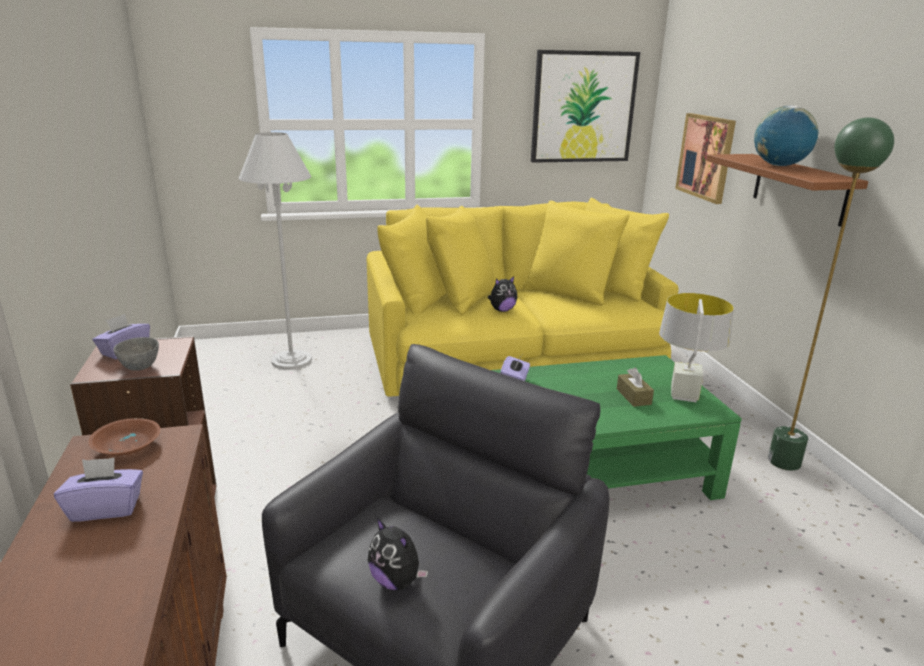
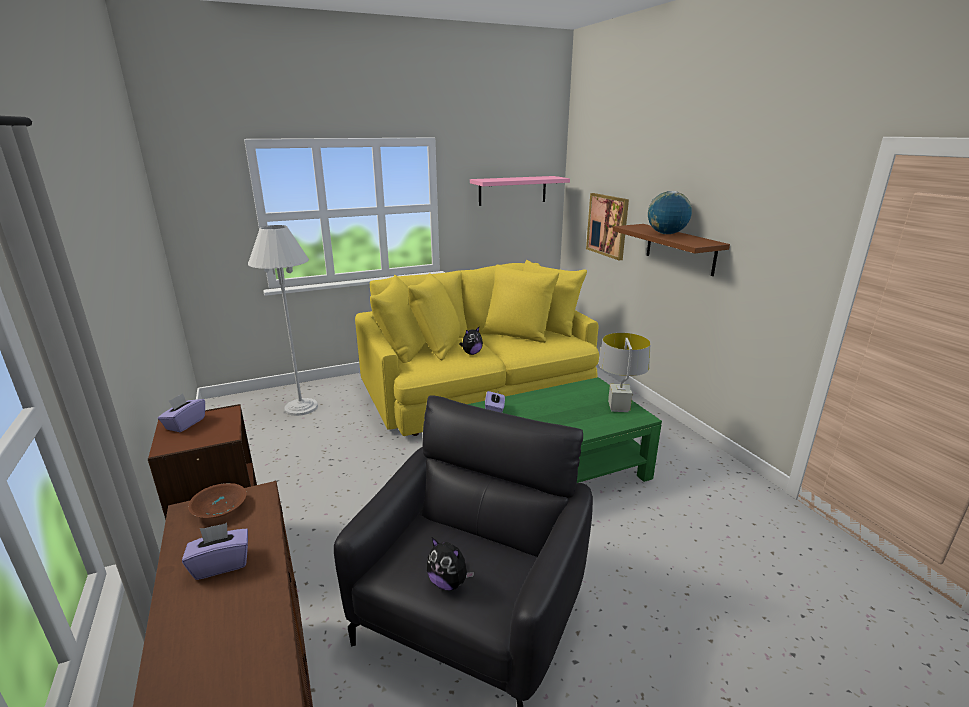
camera: 10 degrees left, 0 degrees up
grey bowl [113,337,159,371] -> none
picture [531,50,640,163] -> pink shelf [470,176,570,206]
brown tissue box [617,367,654,407] -> none
green floor lamp [768,118,894,471] -> none

